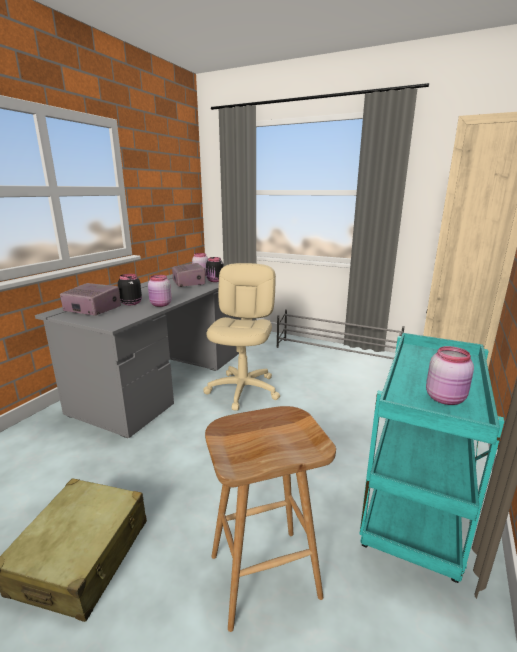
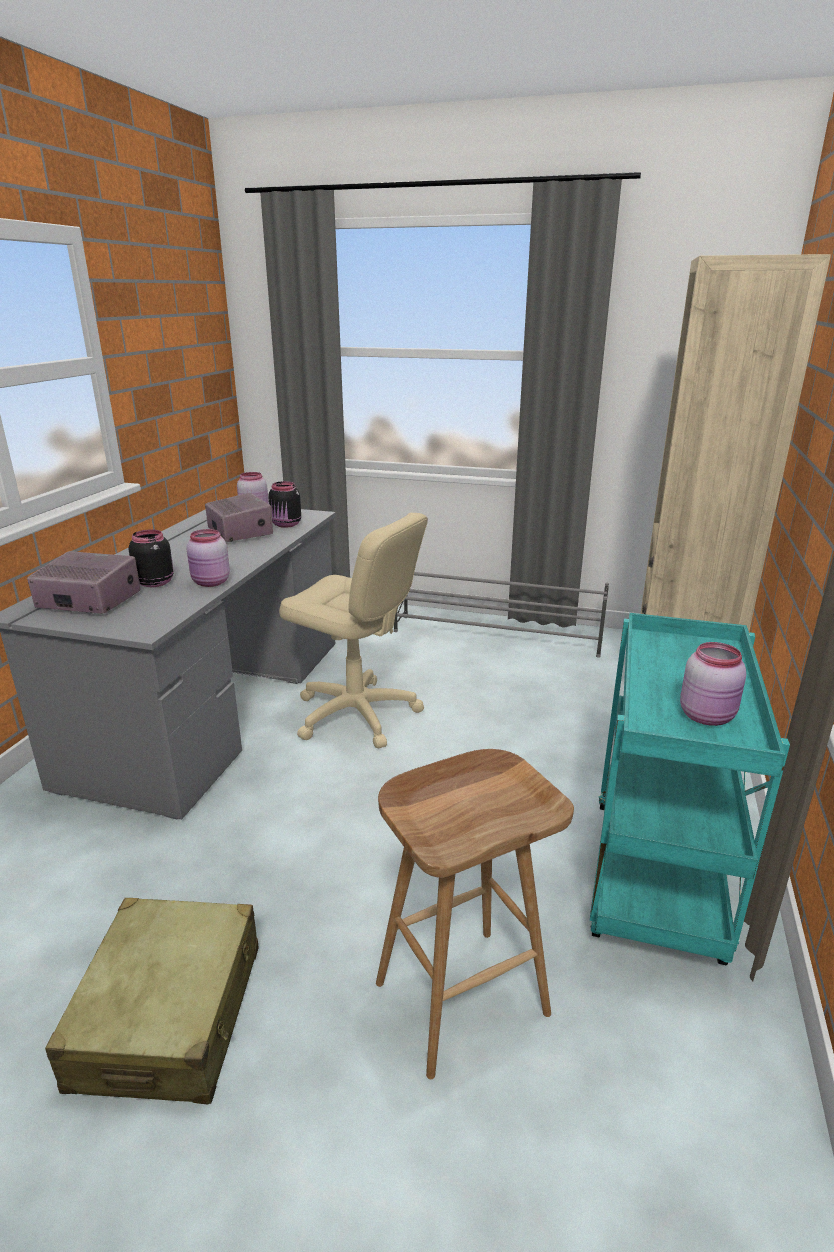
camera: 10 degrees left, 5 degrees up
beige office chair [203,263,280,411] -> beige office chair turned 120 degrees clockwise [279,513,428,749]

